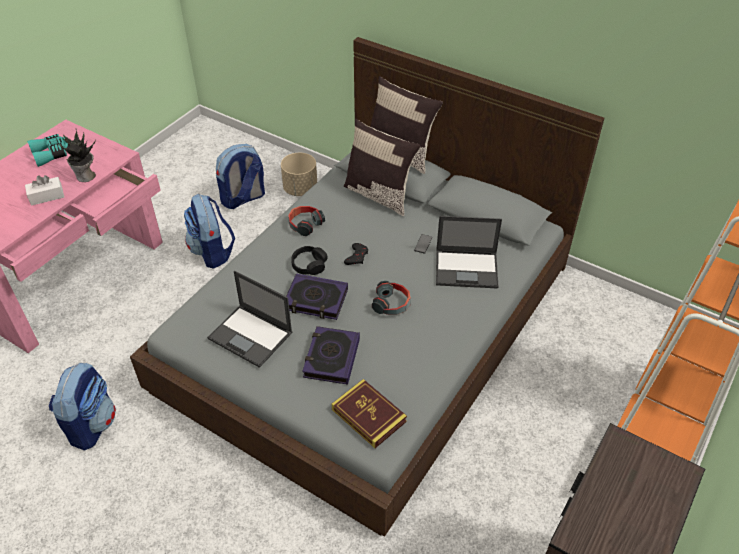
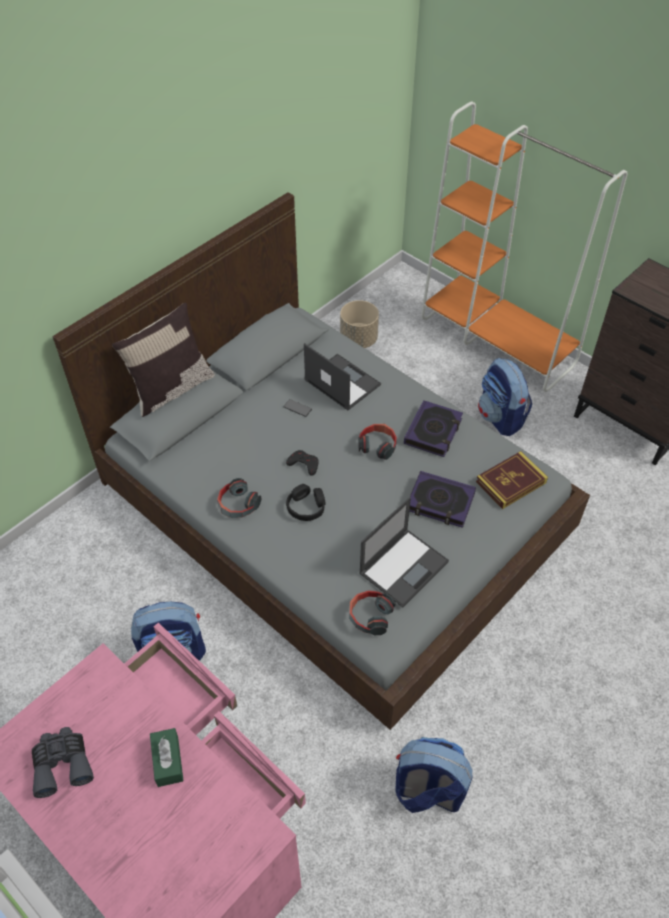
camera: 80 degrees left, 5 degrees up
white tissue box [25,175,64,206] -> green tissue box [150,728,184,787]
turquoise binoculars [27,134,68,167] -> grey binoculars [32,727,94,798]
potted plant [58,129,96,182] -> none
backpack [216,144,265,209] -> backpack moved to [478,357,532,436]
beige planter [281,153,317,196] -> beige planter moved to [340,300,379,348]
book [286,274,348,320] -> book moved to [404,400,463,457]
pillow [344,118,420,216] -> none
laptop [436,216,502,289] -> laptop turned 60 degrees counterclockwise [304,343,381,410]
none -> headphones [349,590,396,635]

